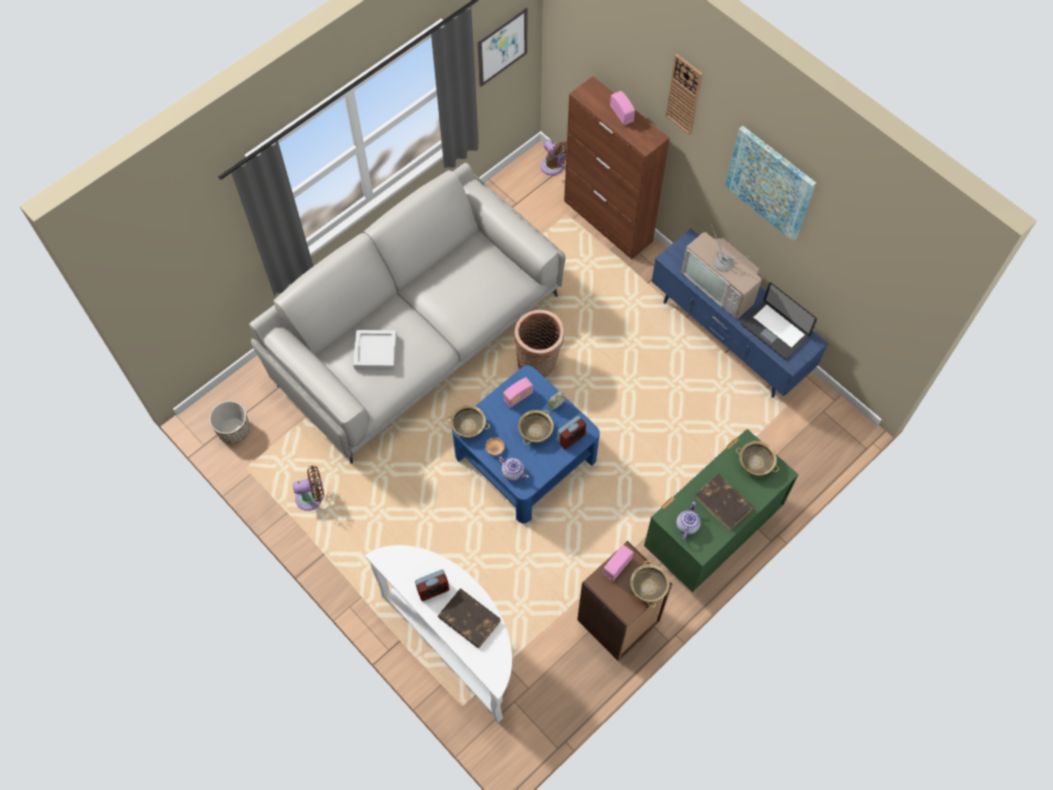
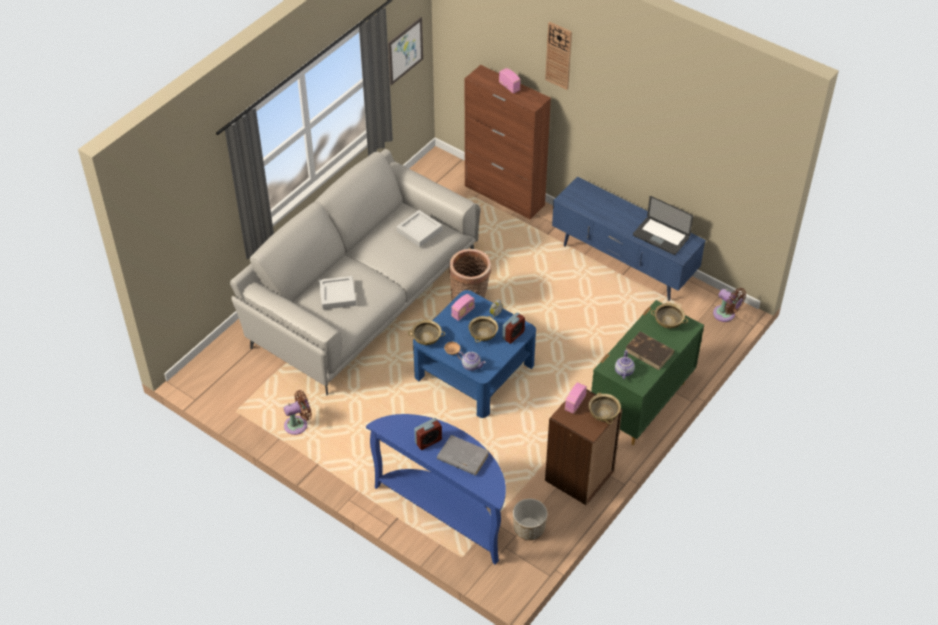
camera: 10 degrees left, 15 degrees down
planter [209,401,250,444] -> planter moved to [513,499,548,540]
white console table [365,545,512,723] -> blue console table [366,414,506,565]
brown book [438,588,500,648] -> grey book [437,435,489,476]
brown fan [540,140,567,175] -> brown fan moved to [713,288,746,322]
television [681,224,762,319] -> none
picture [725,126,816,241] -> none
none -> grey tray [397,210,442,247]

